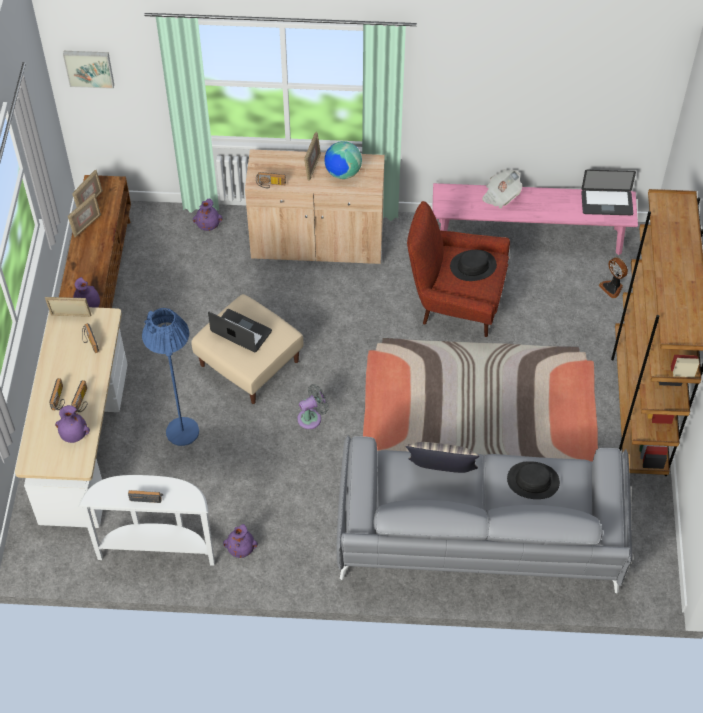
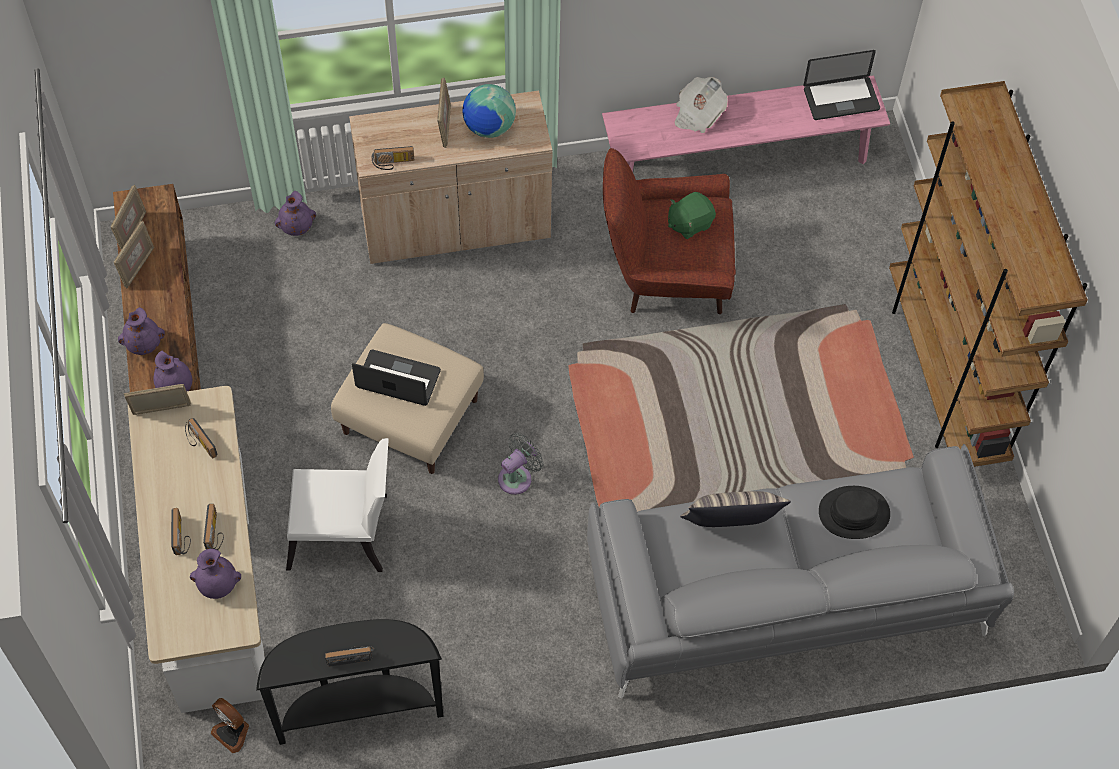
camera: 15 degrees left, 5 degrees up
picture [63,51,114,89] -> none
white console table [78,475,215,566] -> black console table [256,619,443,745]
blue floor lamp [142,308,199,446] -> white chair [286,438,389,572]
purple vase [223,524,258,558] -> purple vase moved to [118,307,165,355]
black hat [450,250,497,281] -> green plush toy [668,192,716,239]
fan [599,257,628,298] -> fan moved to [211,698,249,753]

